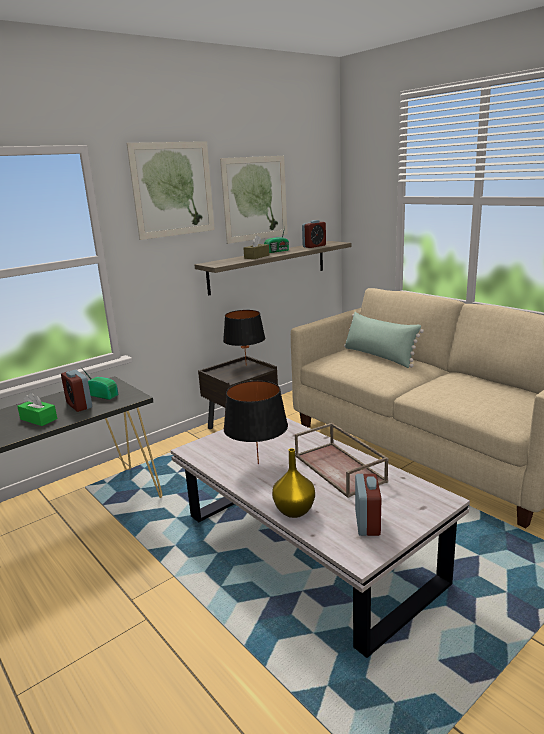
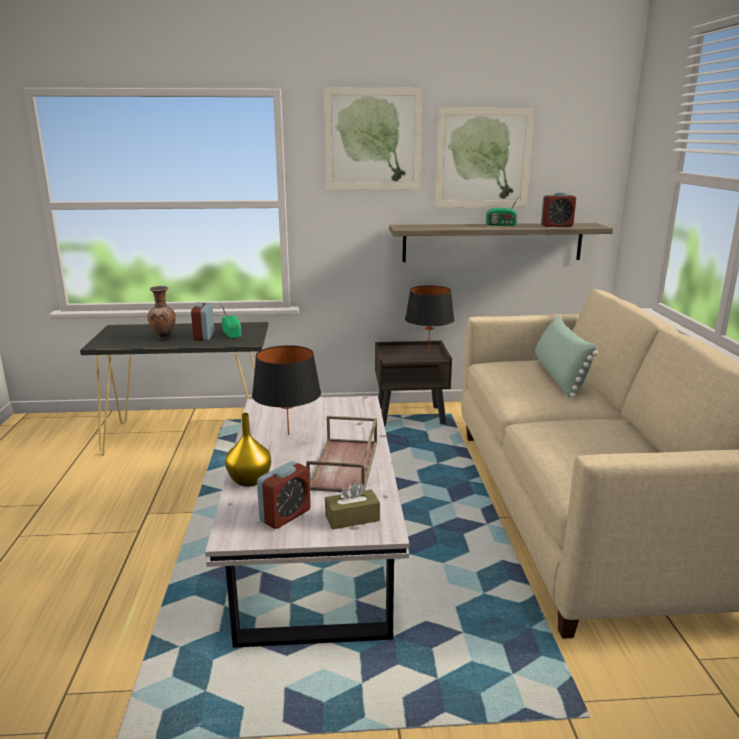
camera: 35 degrees right, 0 degrees up
green tissue box [17,392,57,426] -> brown vase [147,286,176,340]
brown tissue box [243,235,269,259] -> brown tissue box moved to [325,482,380,530]

